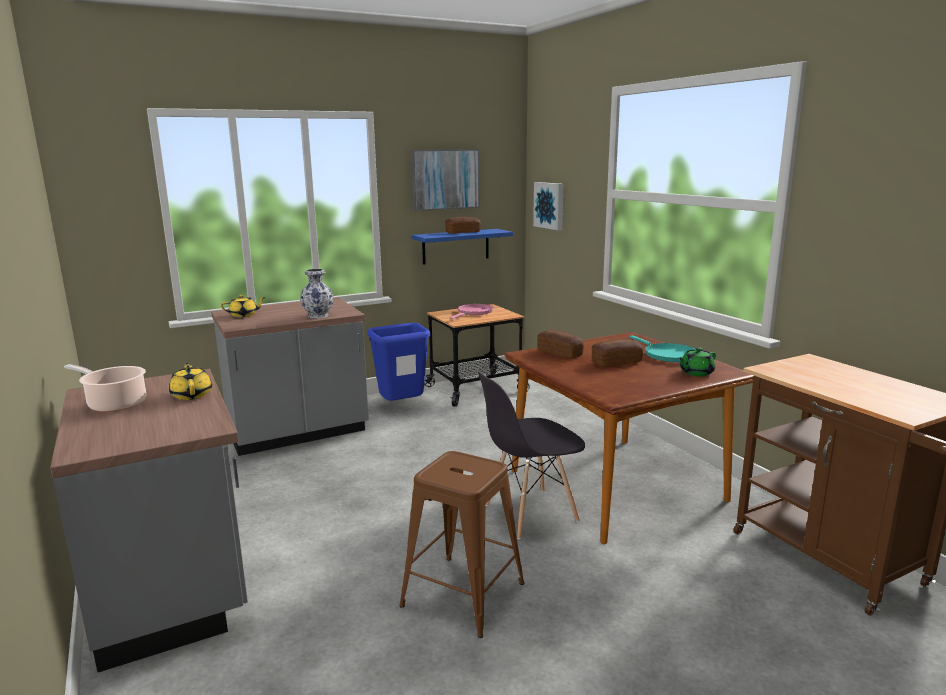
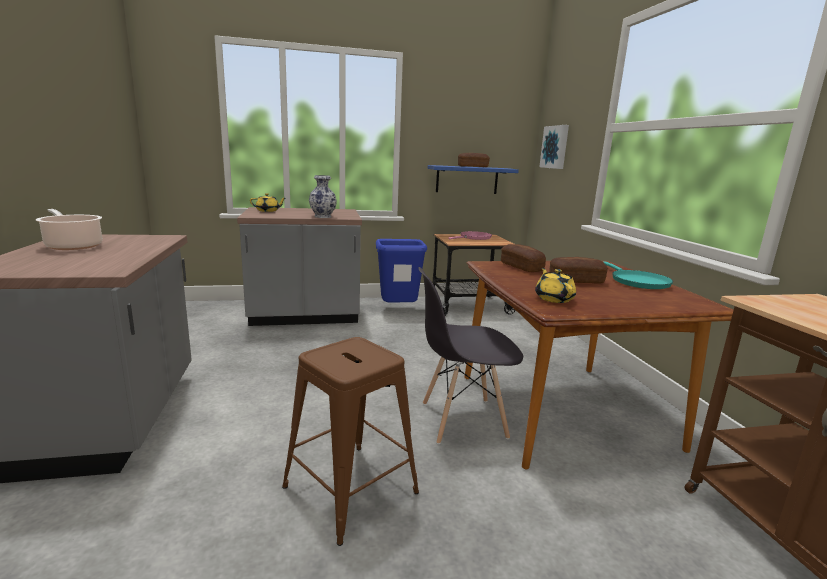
camera: 15 degrees right, 0 degrees up
yellow teapot [169,363,212,400] -> yellow teapot moved to [535,268,576,303]
picture [412,149,480,211] -> none
green teapot [679,347,716,376] -> none

